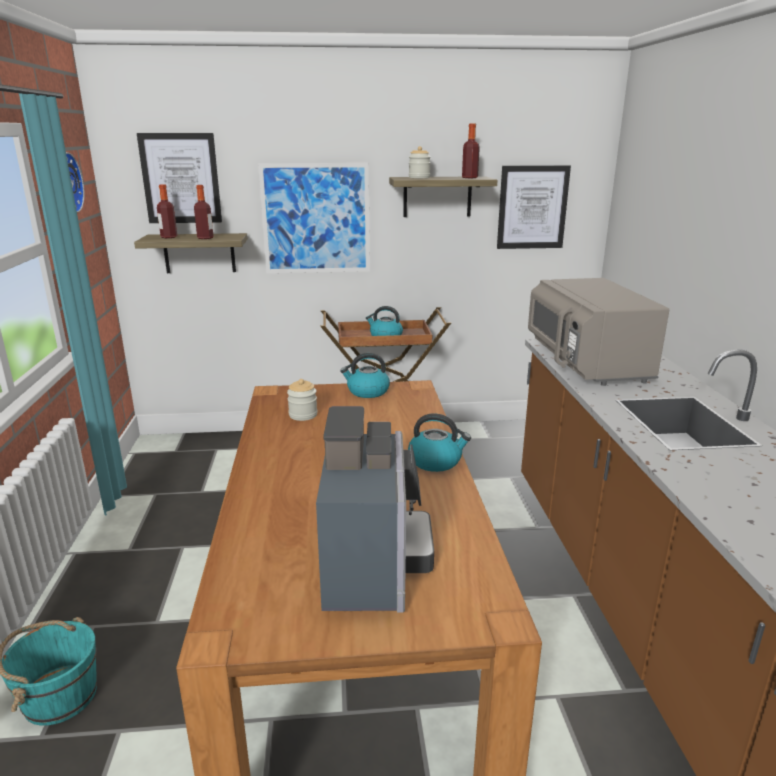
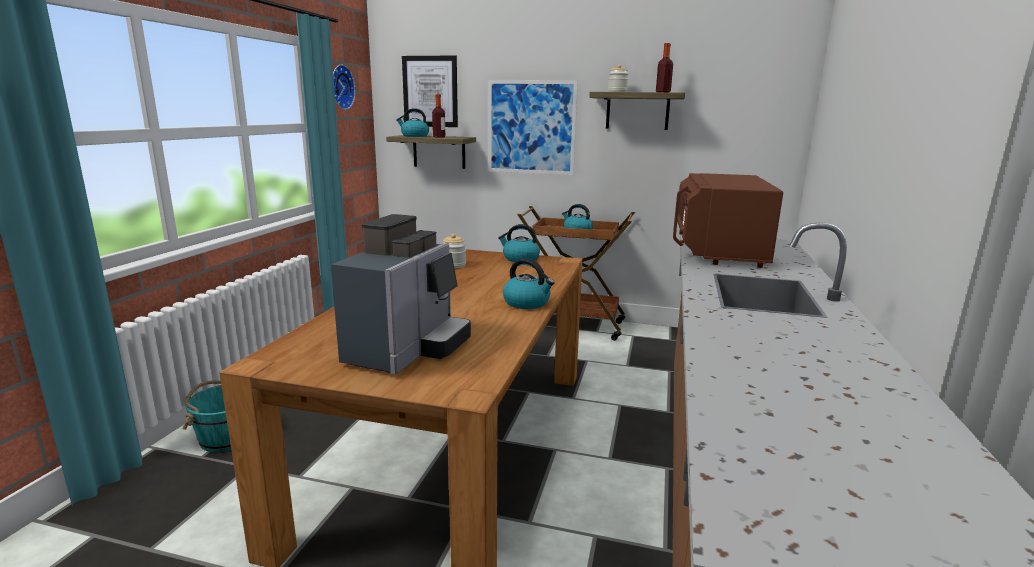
camera: 20 degrees right, 5 degrees down
bottle [157,184,177,238] -> kettle [396,108,429,137]
picture [497,165,571,249] -> none
grey microwave [528,278,669,386] -> brown microwave [673,173,783,268]

